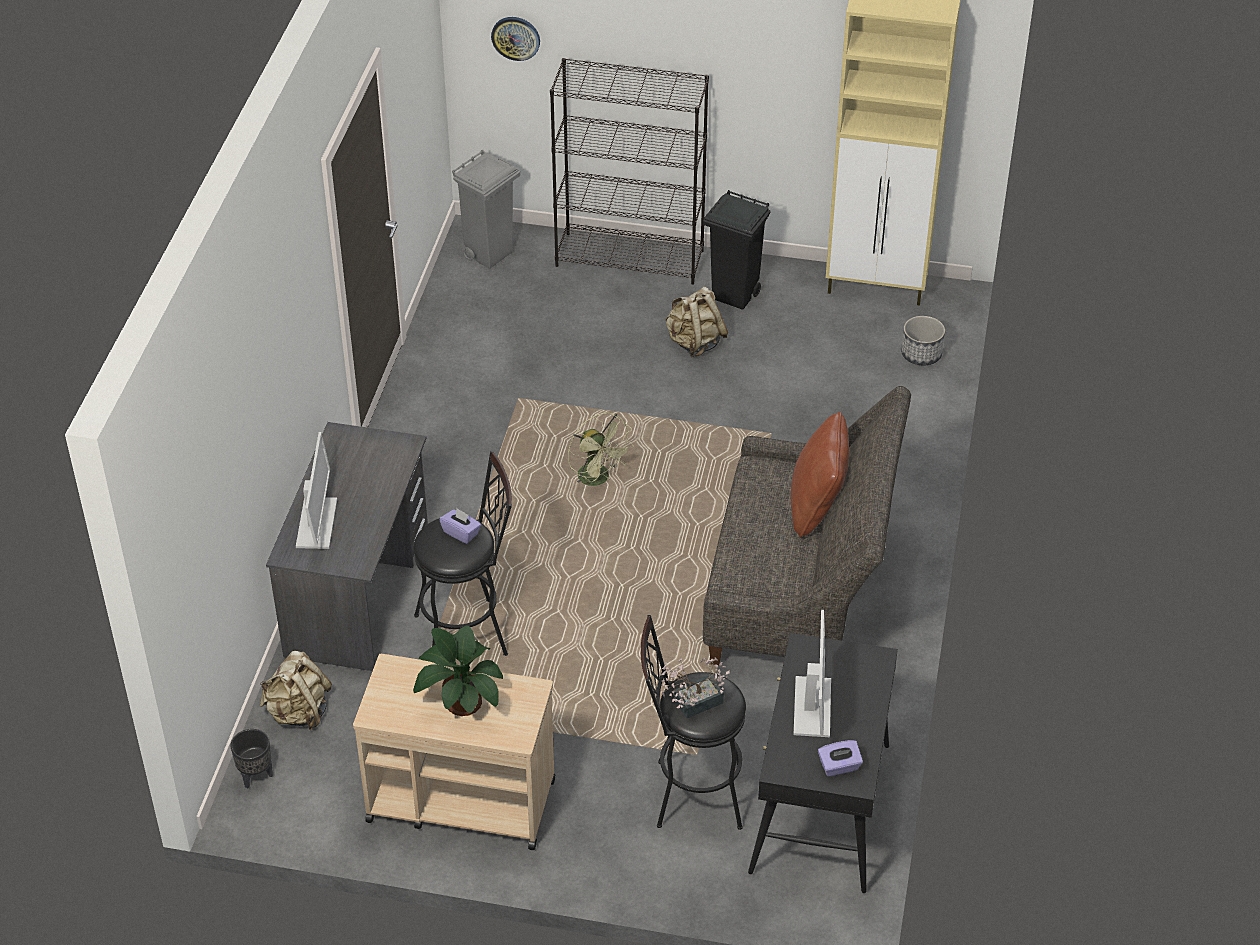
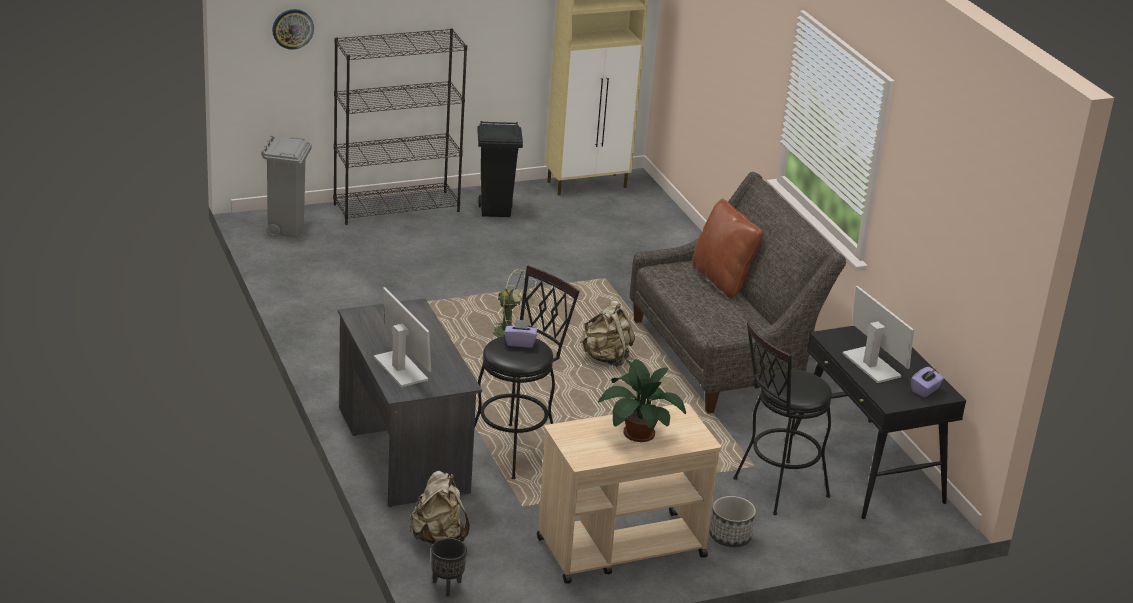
camera: 35 degrees left, 15 degrees down
potted plant [661,658,730,718] -> none
beige backpack [665,287,728,357] -> beige backpack moved to [580,300,635,367]
planter [901,316,945,365] -> planter moved to [710,496,756,547]

